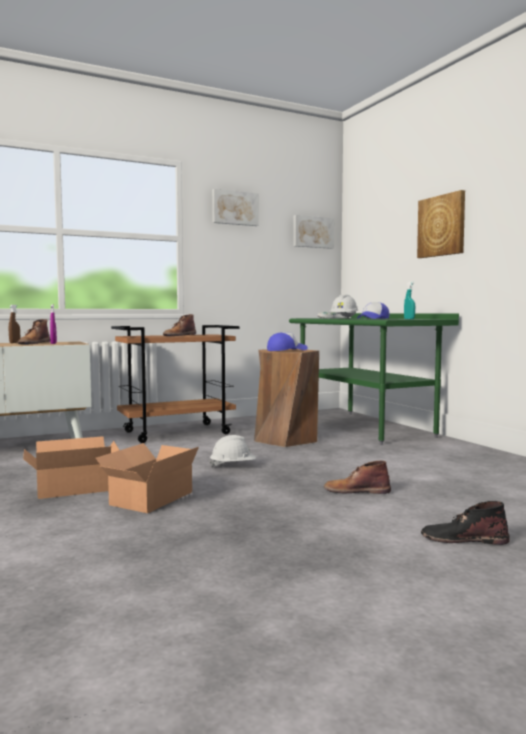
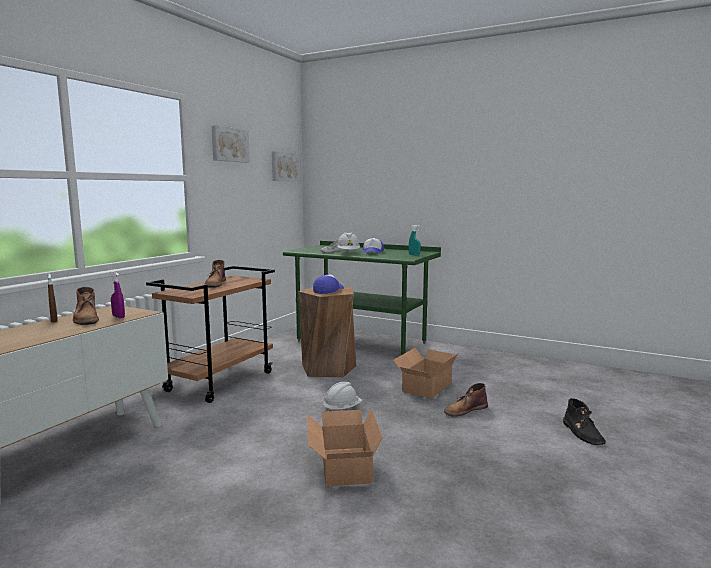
camera: 35 degrees left, 5 degrees up
cardboard box [23,436,119,499] -> cardboard box moved to [393,348,458,399]
picture [417,190,465,258] -> none
black boot [421,501,509,545] -> black boot turned 75 degrees counterclockwise [563,398,606,445]

